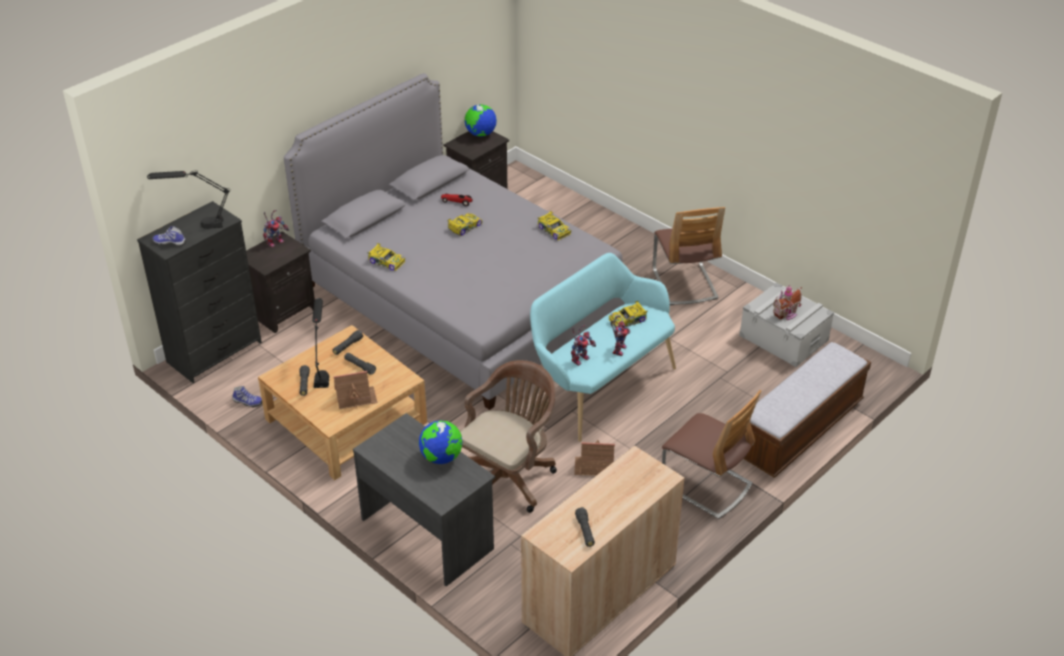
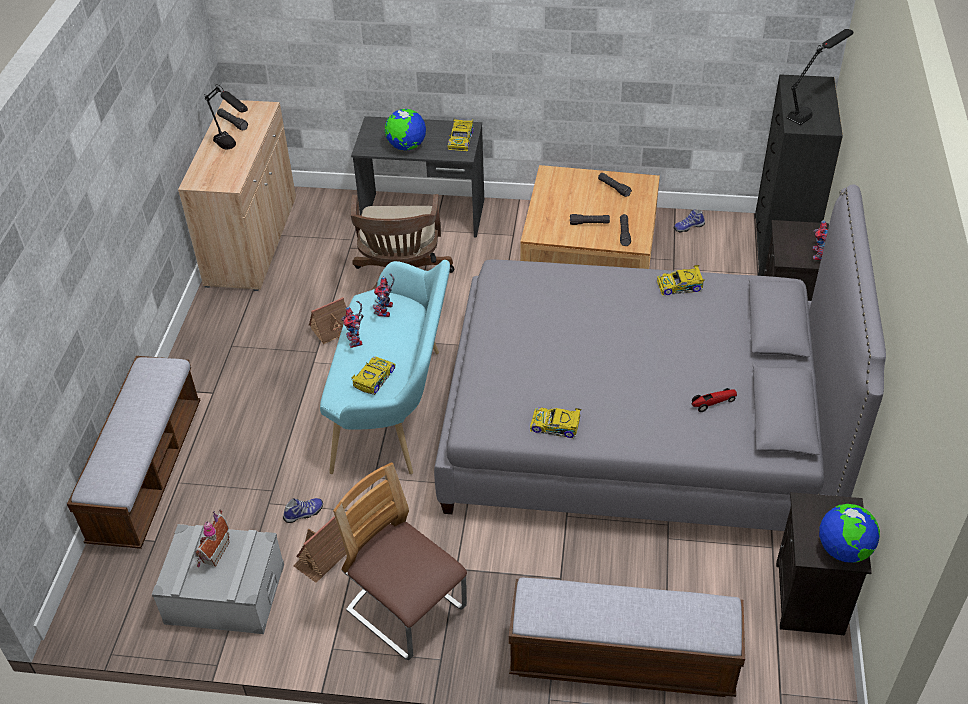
camera: 145 degrees right, 5 degrees up
shoe [152,226,186,246] -> shoe moved to [283,498,323,523]
black table lamp [312,298,329,388] -> black table lamp moved to [204,84,248,149]
toy house [333,371,378,410] -> toy house moved to [293,516,346,583]
toy car [447,213,483,236] -> toy car moved to [448,119,474,151]
chair [662,390,761,519] -> none
none -> bench [509,578,745,697]

